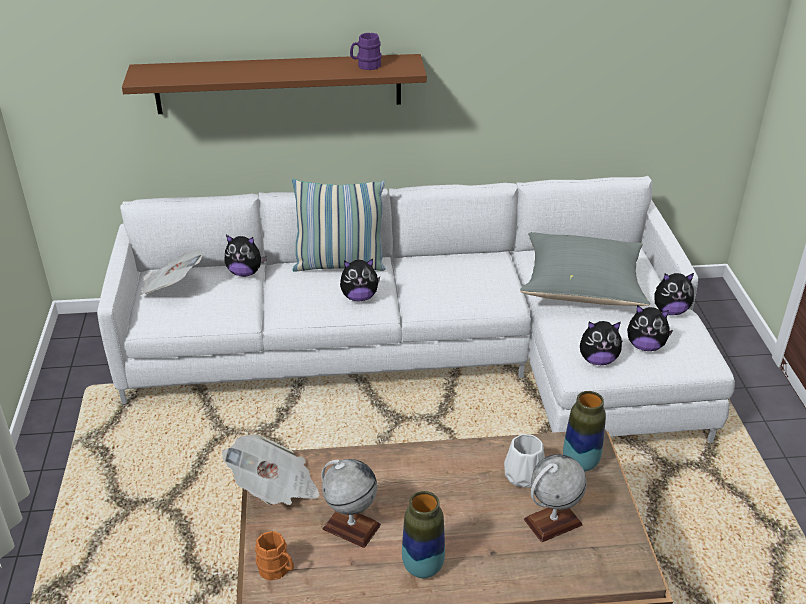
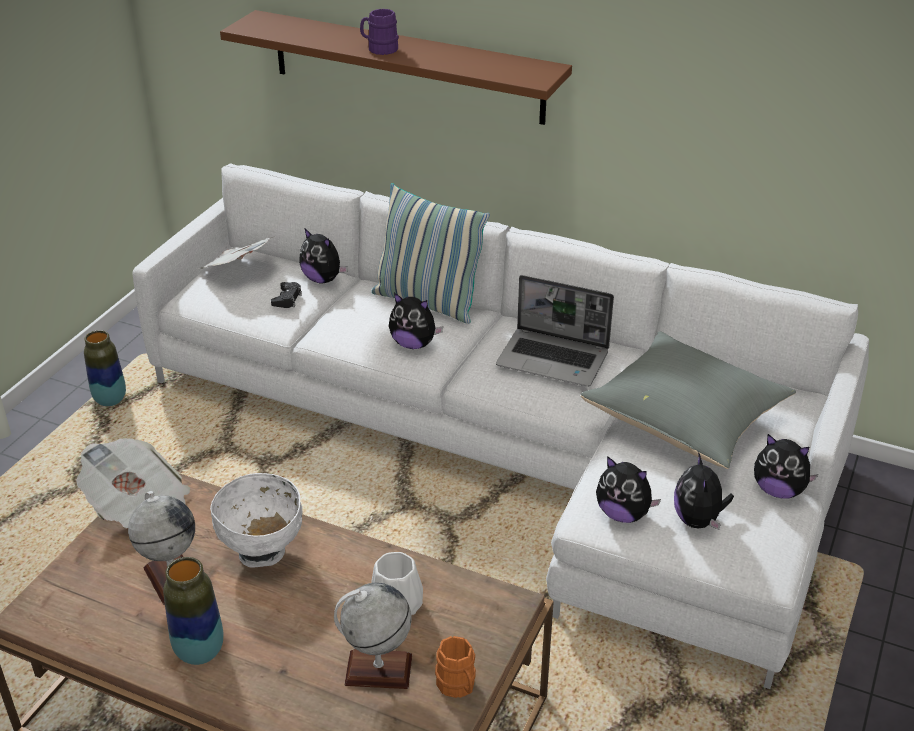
camera: 30 degrees right, 0 degrees up
orange mug [255,531,294,580] -> orange mug moved to [435,636,476,698]
purple mug [350,33,382,70] -> purple mug moved to [360,9,399,55]
vase [563,391,606,472] -> vase moved to [84,330,126,406]
plush toy [627,305,673,351] -> plush toy turned 45 degrees clockwise [674,452,734,530]
none -> white bowl [210,473,302,568]
none -> black game controller [271,282,302,308]
none -> laptop [496,275,614,387]

